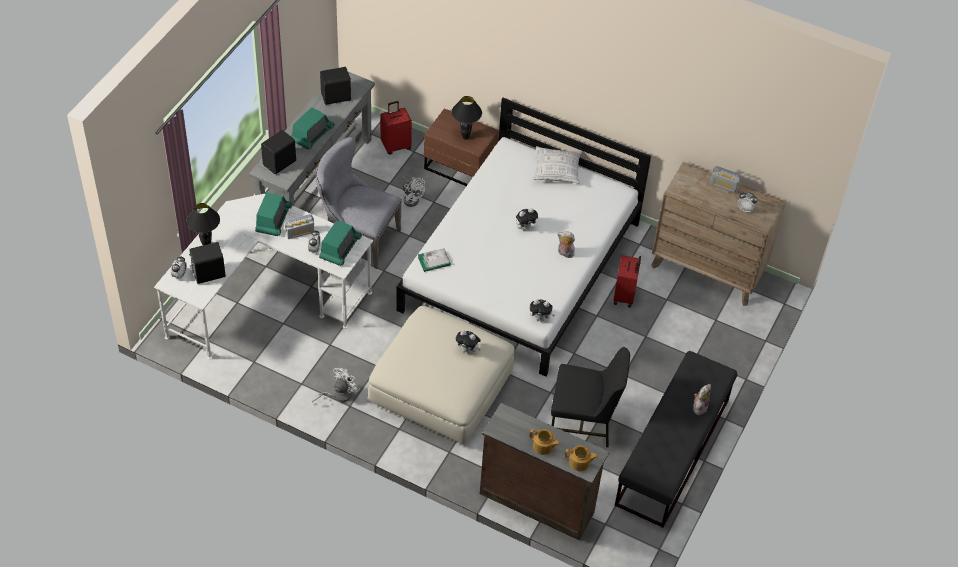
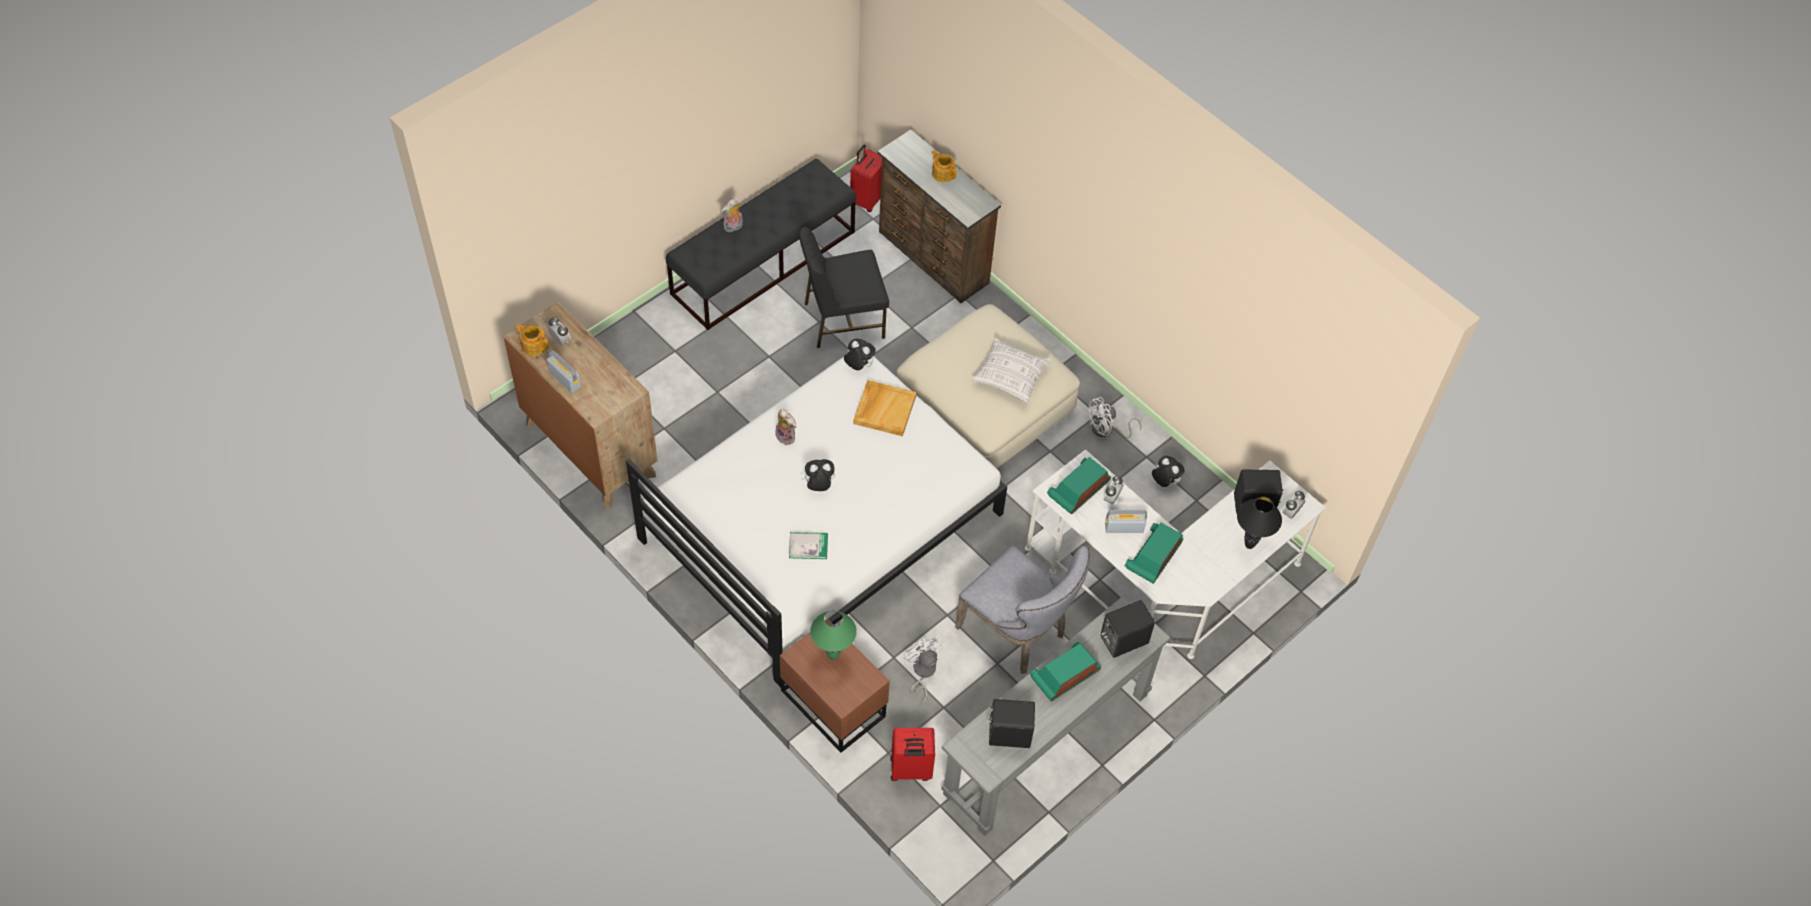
camera: 160 degrees left, 5 degrees up
book [418,248,451,272] -> book moved to [789,532,828,559]
black table lamp [452,96,482,140] -> green table lamp [810,610,857,660]
plush toy [456,330,481,353] -> plush toy moved to [1152,456,1185,487]
pillow [533,146,581,184] -> pillow moved to [972,338,1051,404]
black chair [551,347,630,447] -> black chair turned 45 degrees counterclockwise [799,227,889,348]
teapot [565,446,598,471] -> teapot moved to [515,324,549,356]
red suitcase [613,255,641,308] -> red suitcase moved to [850,145,882,212]
none -> beige tray [853,380,917,436]

